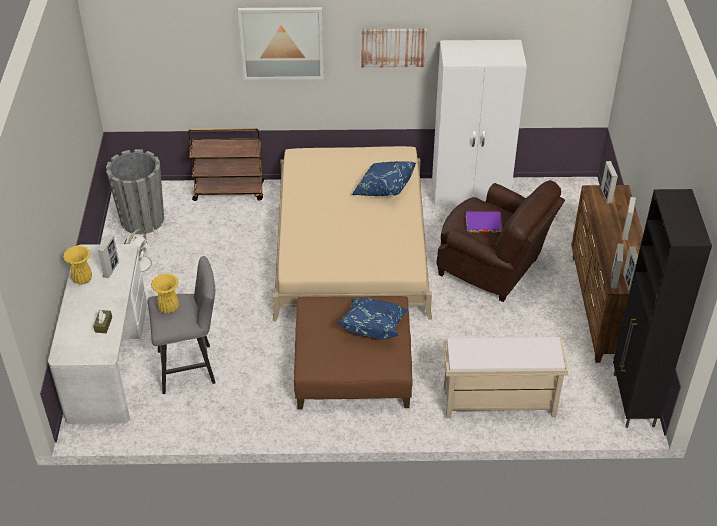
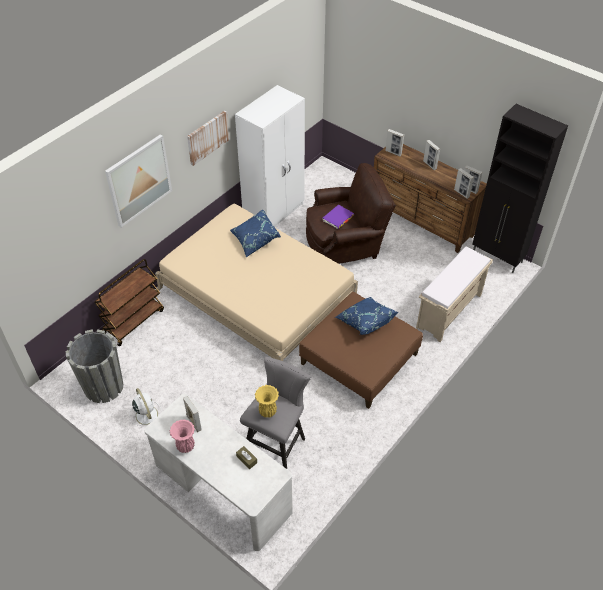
camera: 50 degrees left, 5 degrees up
yellow vase [63,245,92,285] -> pink vase [169,419,195,453]

